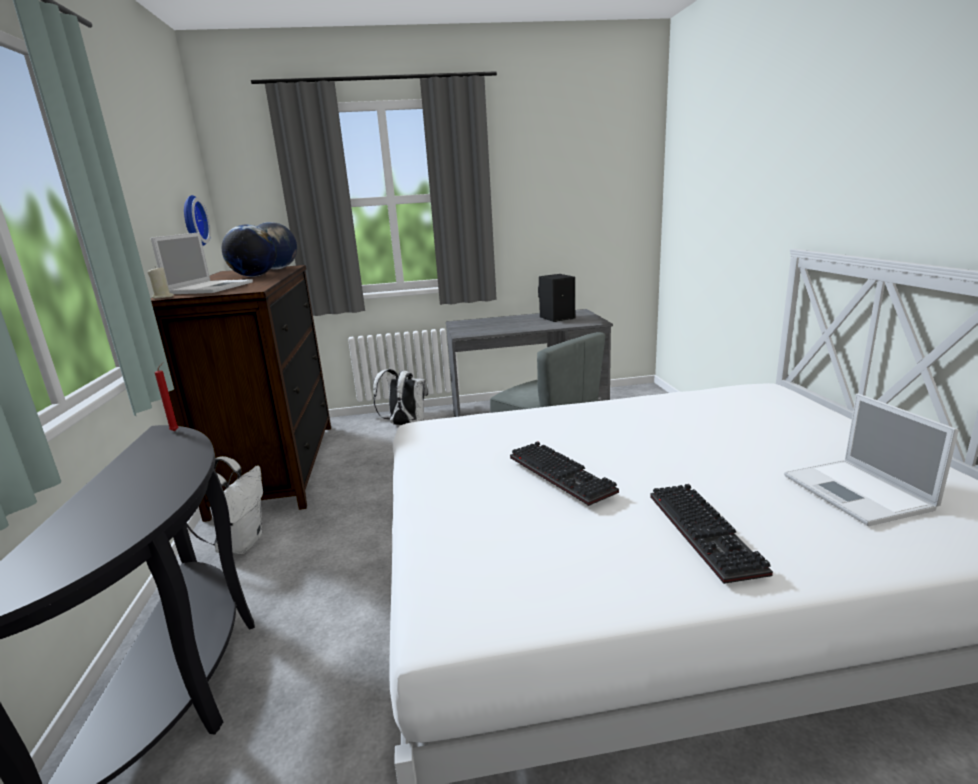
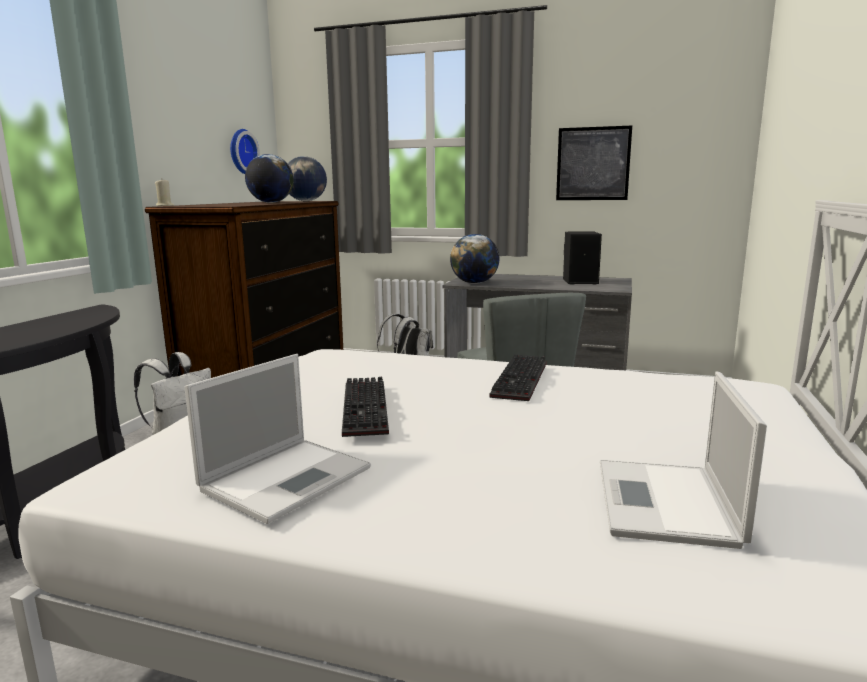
camera: 25 degrees right, 5 degrees down
laptop [151,232,253,294] -> laptop moved to [185,354,371,524]
red candle [155,363,179,431] -> none
keyboard [650,484,773,584] -> keyboard moved to [490,354,546,401]
none -> globe [450,234,499,284]
none -> picture [556,126,632,200]

